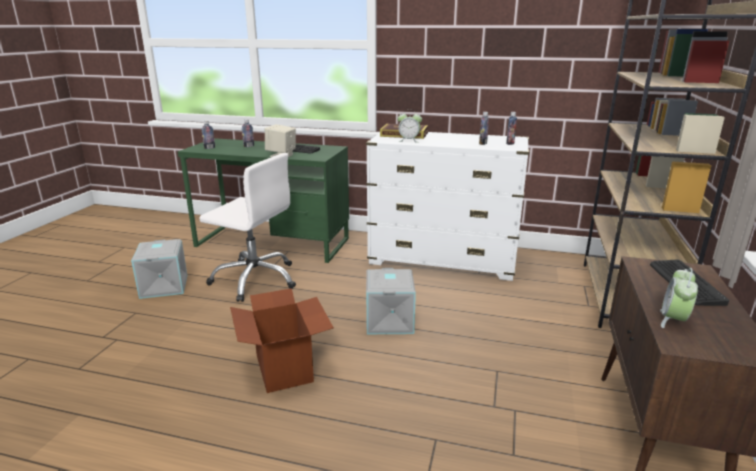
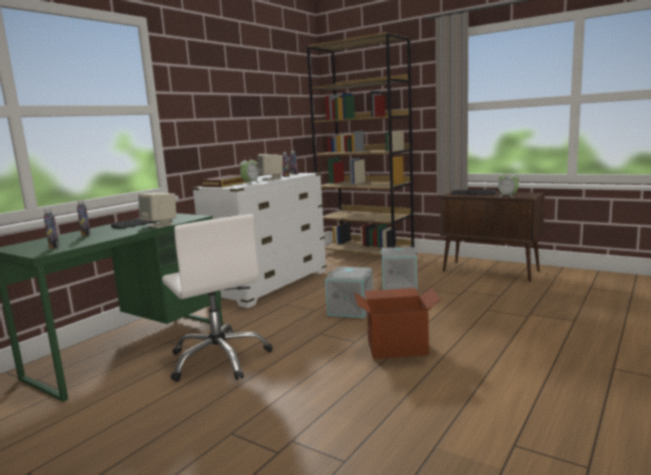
camera: 70 degrees left, 10 degrees down
grey storage box [131,239,188,299] -> grey storage box moved to [380,247,418,290]
white office chair [199,153,296,302] -> white office chair turned 105 degrees clockwise [162,214,273,382]
none -> beige speaker [258,154,283,180]

